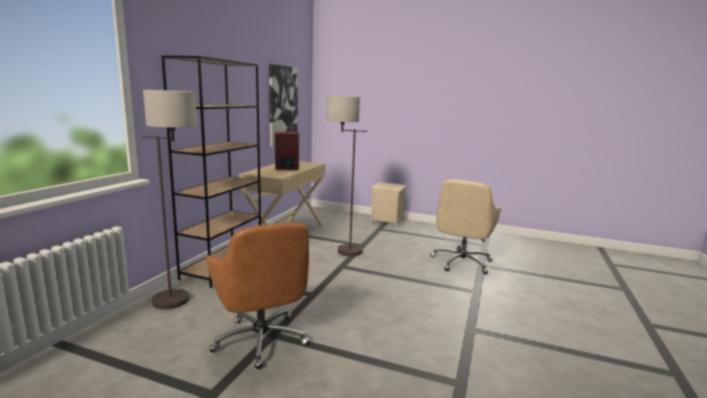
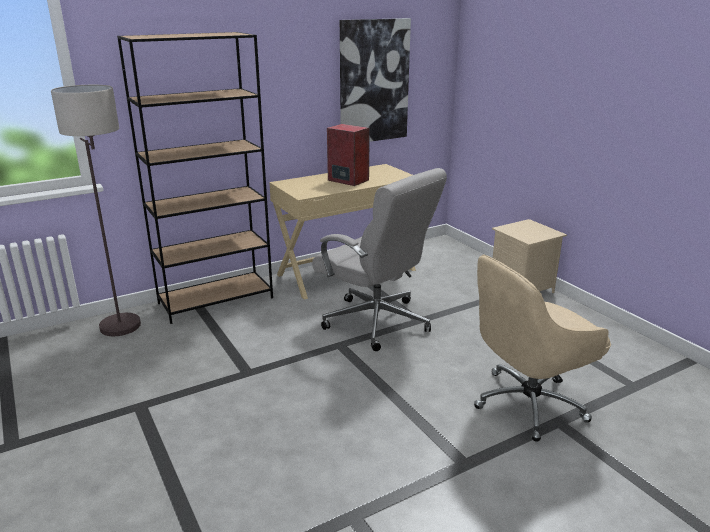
camera: 40 degrees right, 10 degrees up
brown office chair [206,222,309,369] -> none
grey floor lamp [326,96,367,256] -> grey office chair [312,168,447,351]

